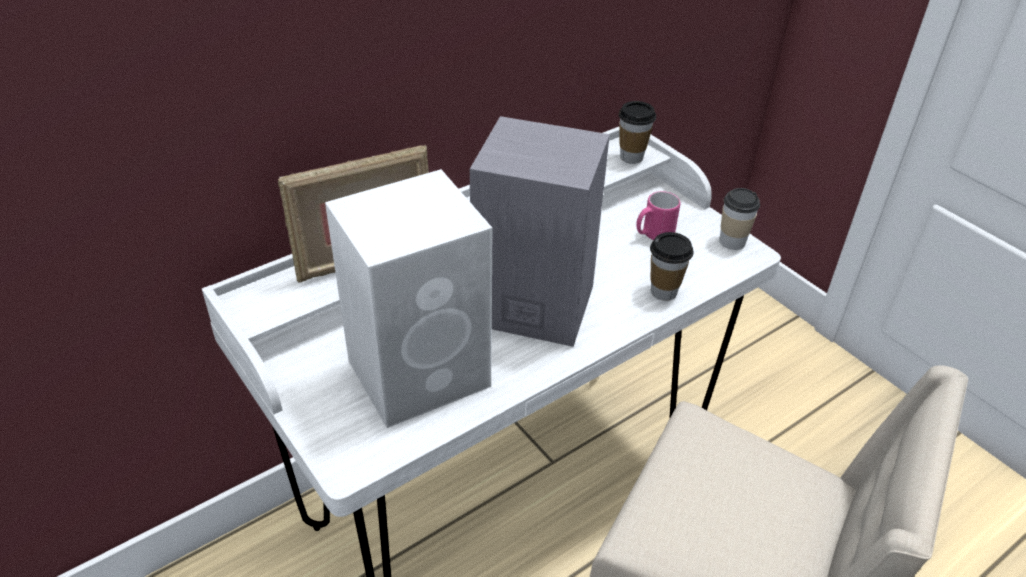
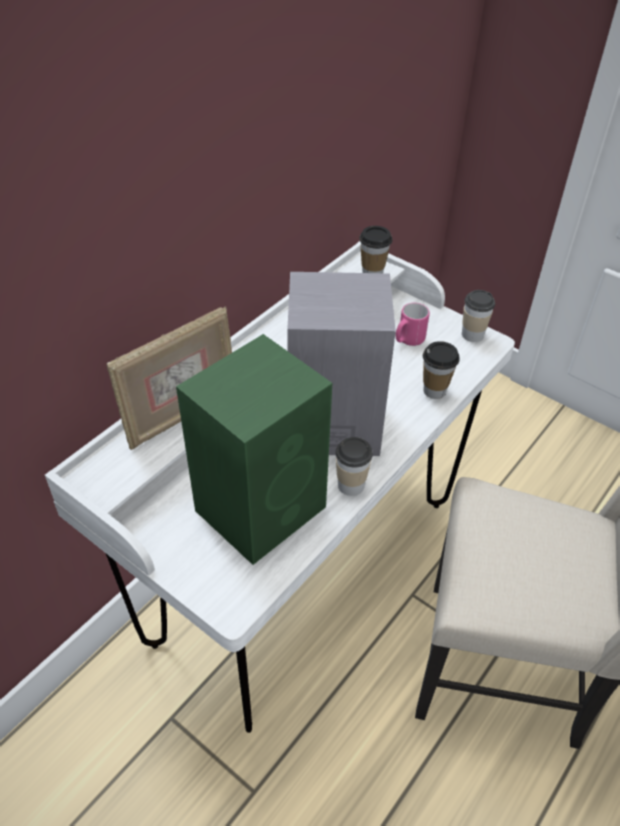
camera: 15 degrees left, 5 degrees up
white speaker [325,169,493,428] -> green speaker [176,334,332,565]
none -> cup [335,437,373,496]

